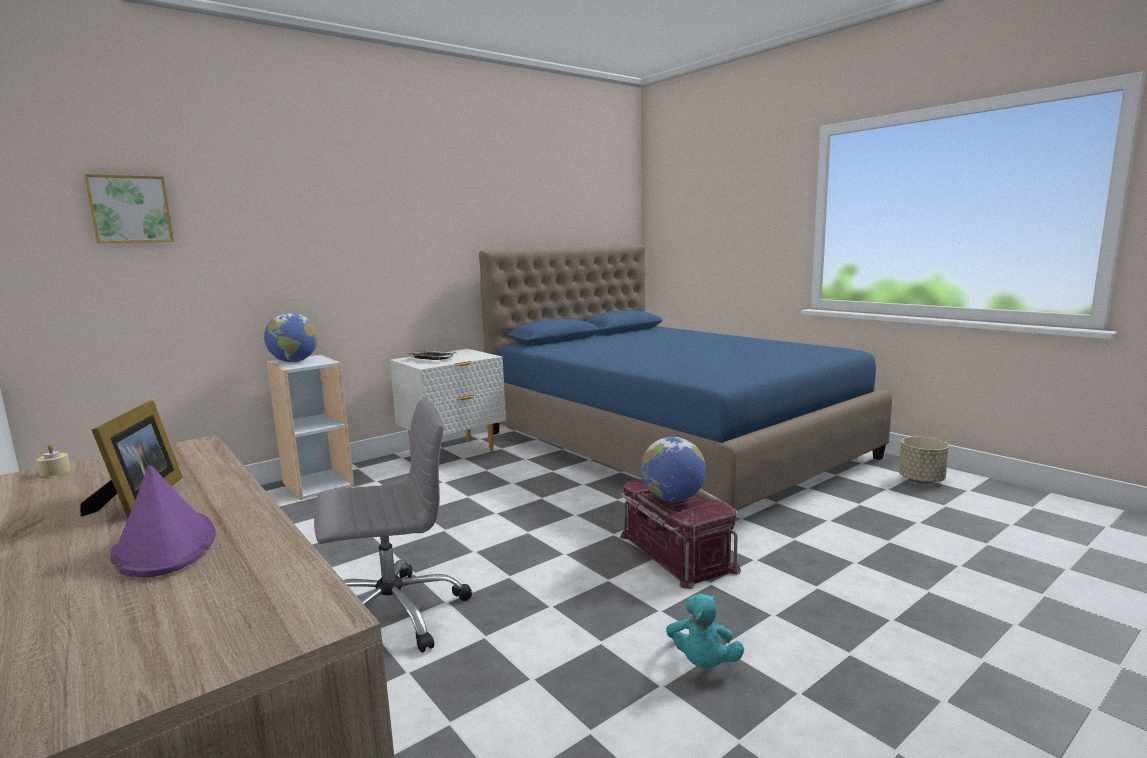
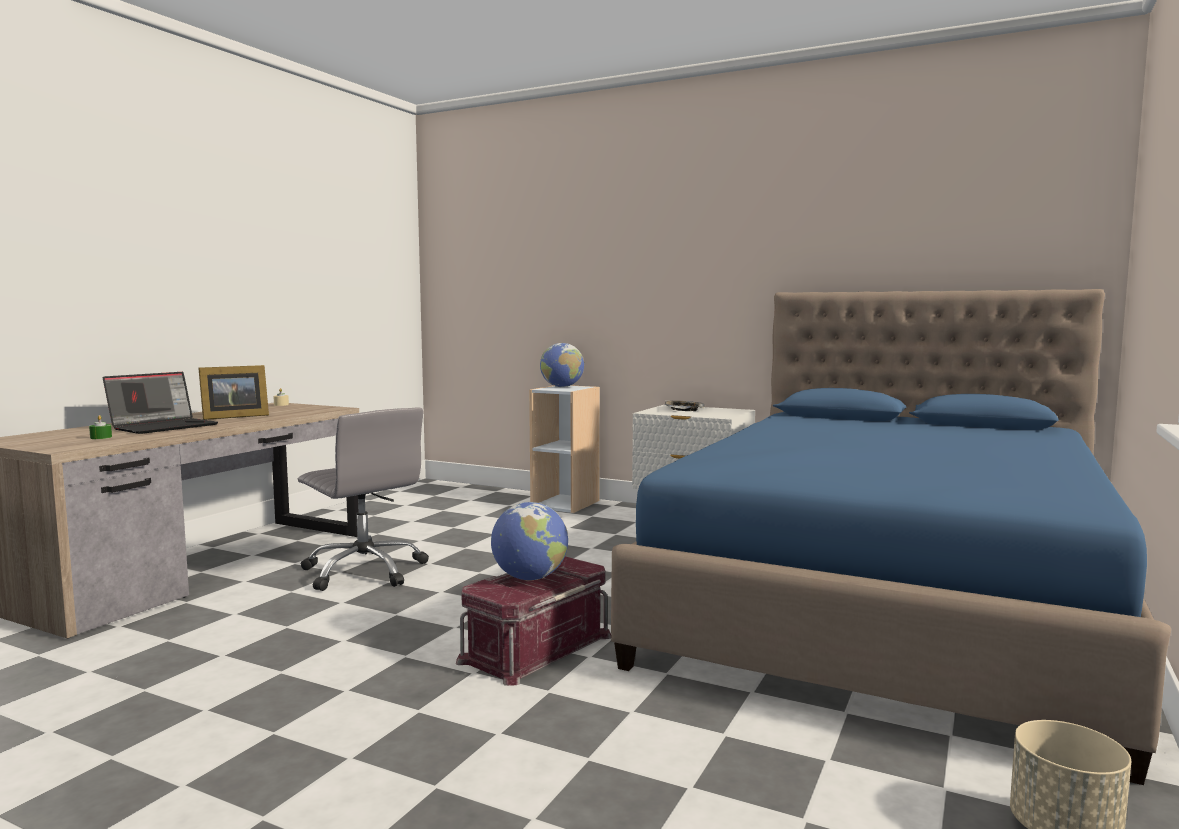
camera: 65 degrees right, 5 degrees down
picture [84,174,174,243] -> none
purple hat [110,465,216,578] -> laptop [103,372,218,434]
turquoise plush toy [666,594,744,668] -> none
none -> green candle [89,415,112,439]

